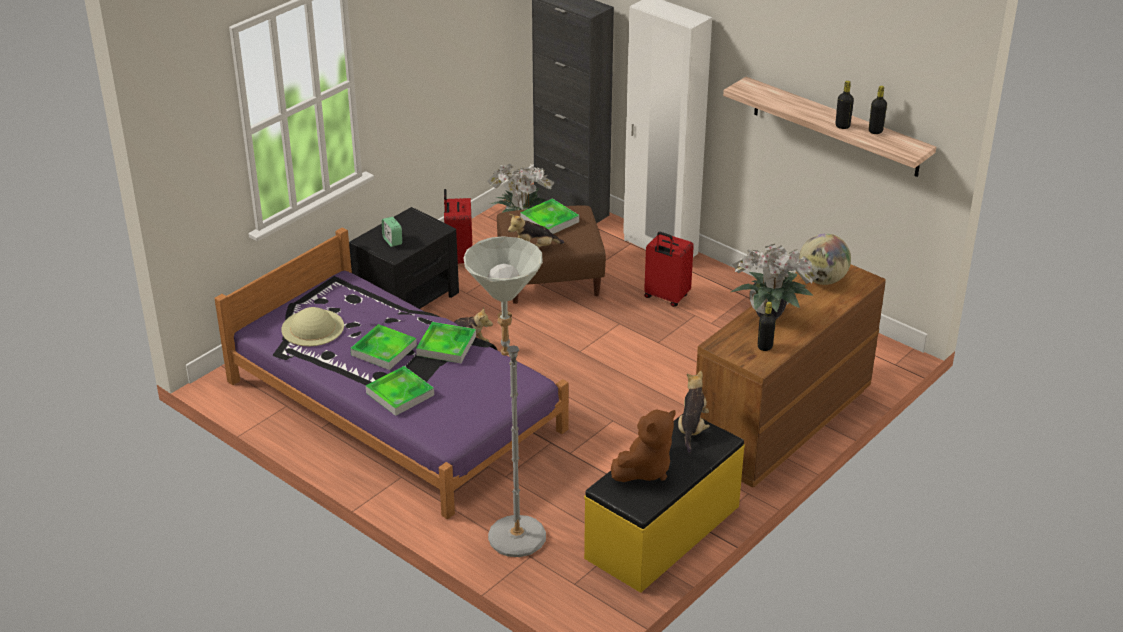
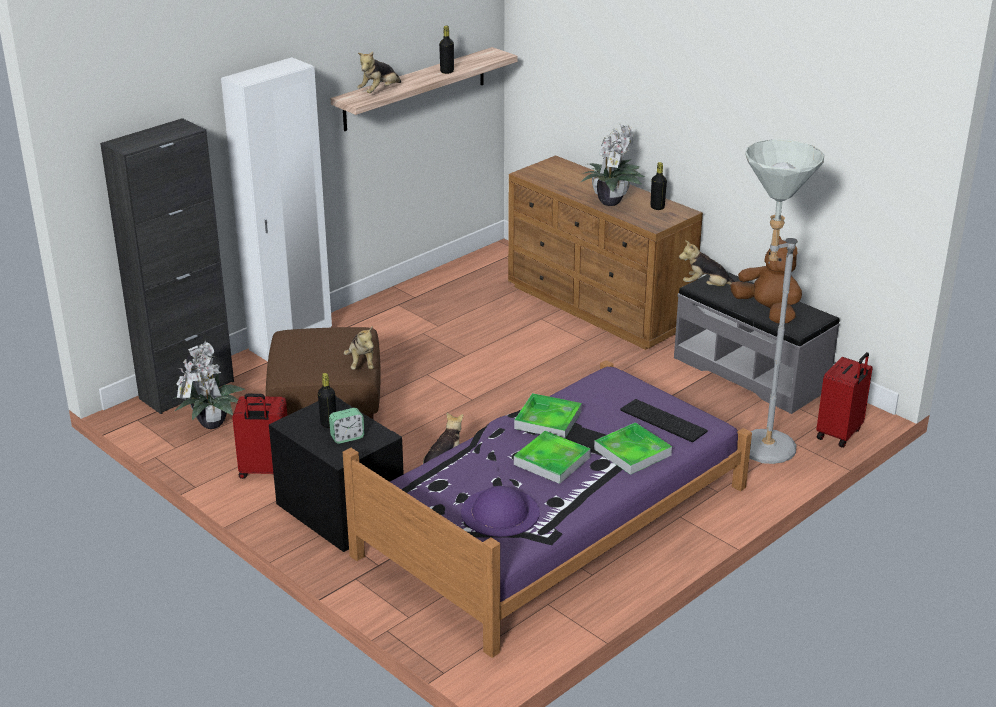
camera: 85 degrees left, 5 degrees down
beige hat [281,307,344,346] -> purple hat [461,486,540,537]
tray [520,198,579,234] -> none
yellow bench [584,414,745,593] -> grey bench [674,271,840,414]
red suitcase [644,232,694,307] -> red suitcase moved to [816,352,873,448]
globe [799,233,851,285] -> none
black bottle [869,86,887,134] -> black bottle moved to [318,373,336,428]
none -> plush toy [357,51,401,93]
none -> keyboard [621,399,708,442]

